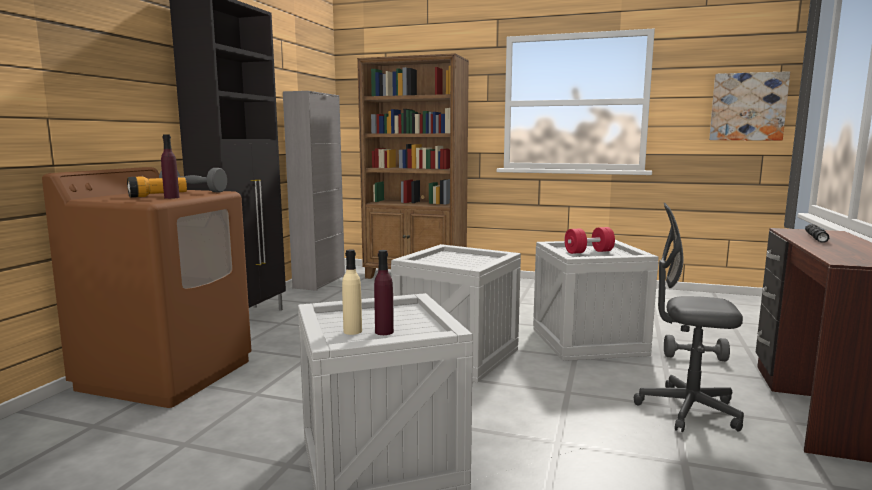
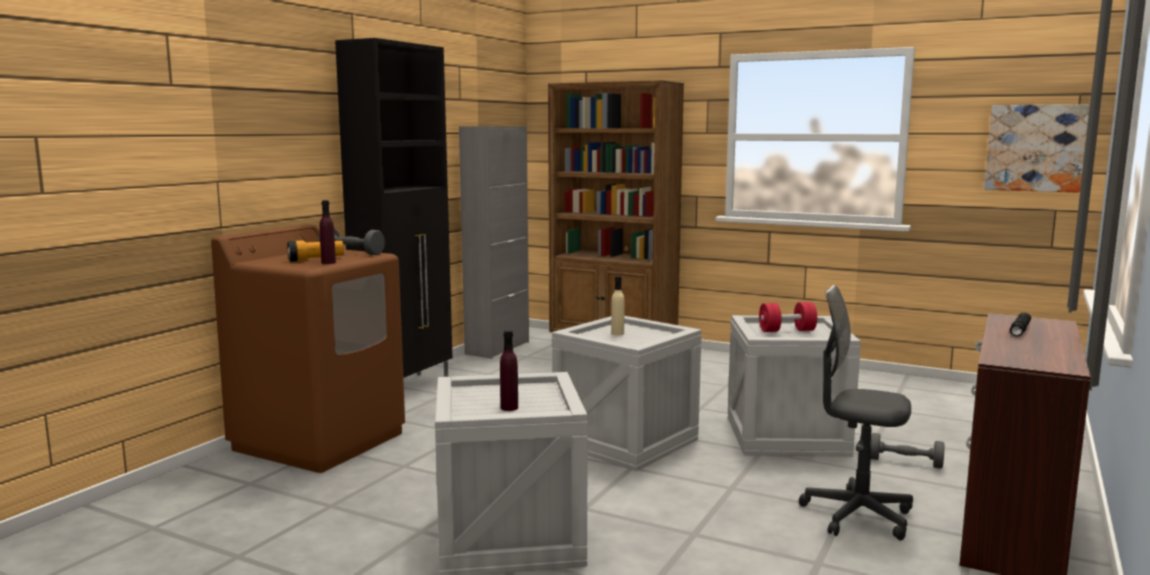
camera: 10 degrees right, 0 degrees up
beige bottle [342,249,362,335] -> beige bottle moved to [611,276,625,335]

